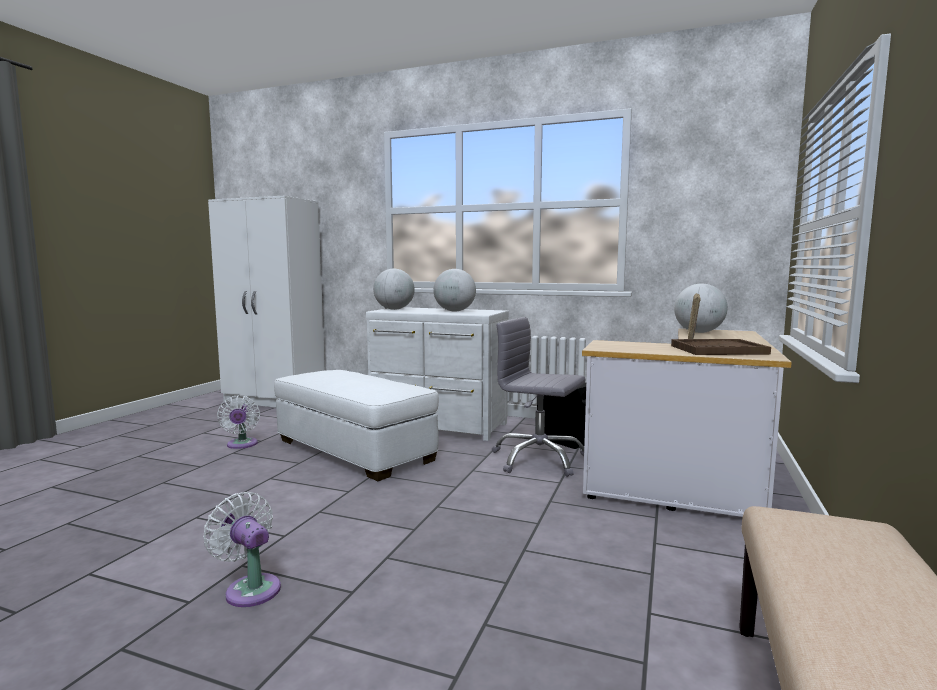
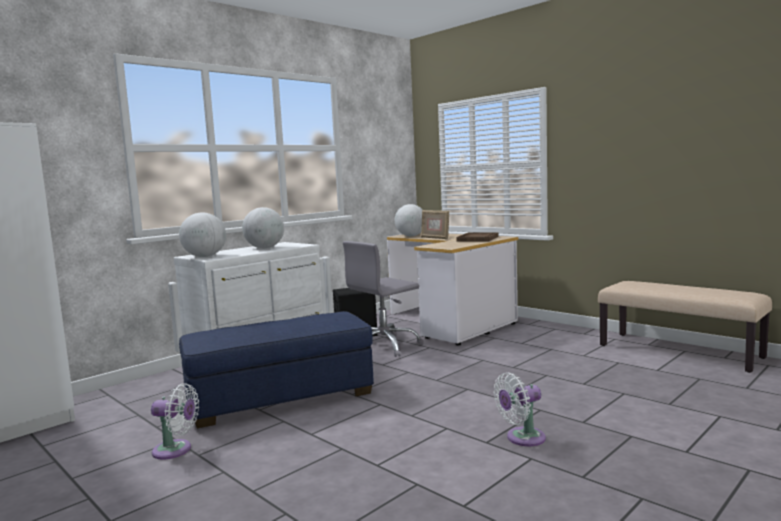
camera: 65 degrees left, 0 degrees up
white ottoman [274,370,439,481] -> blue ottoman [179,311,374,428]

